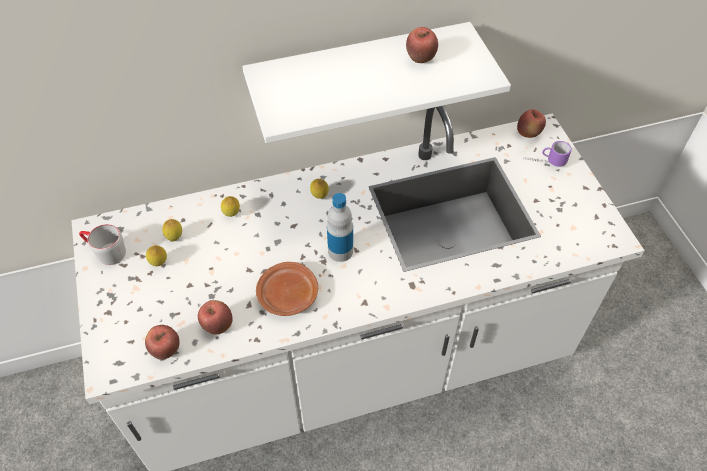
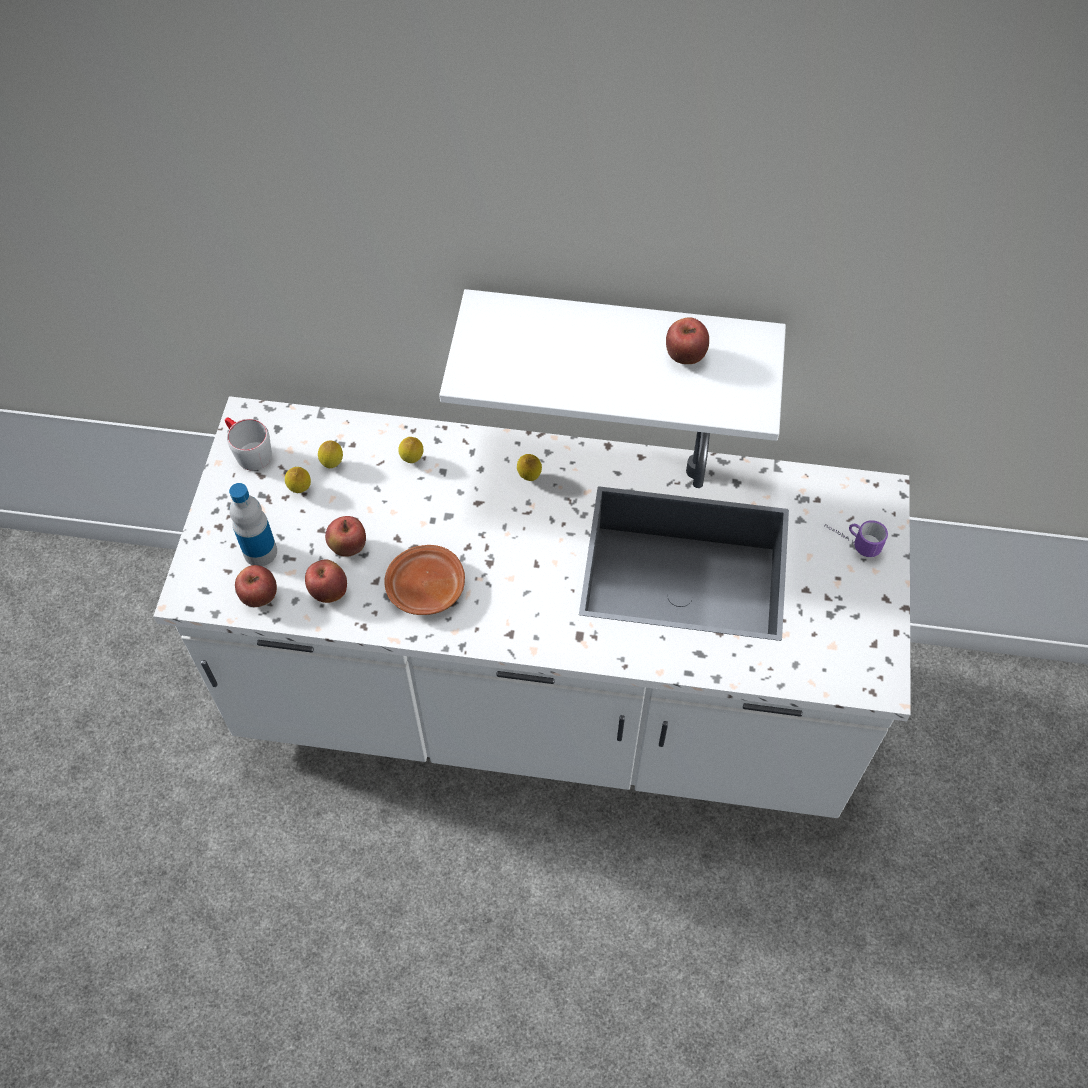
camera: 25 degrees right, 5 degrees up
bottle [327,193,353,262] -> bottle moved to [229,483,277,566]
apple [517,109,546,138] -> apple moved to [325,516,366,557]

